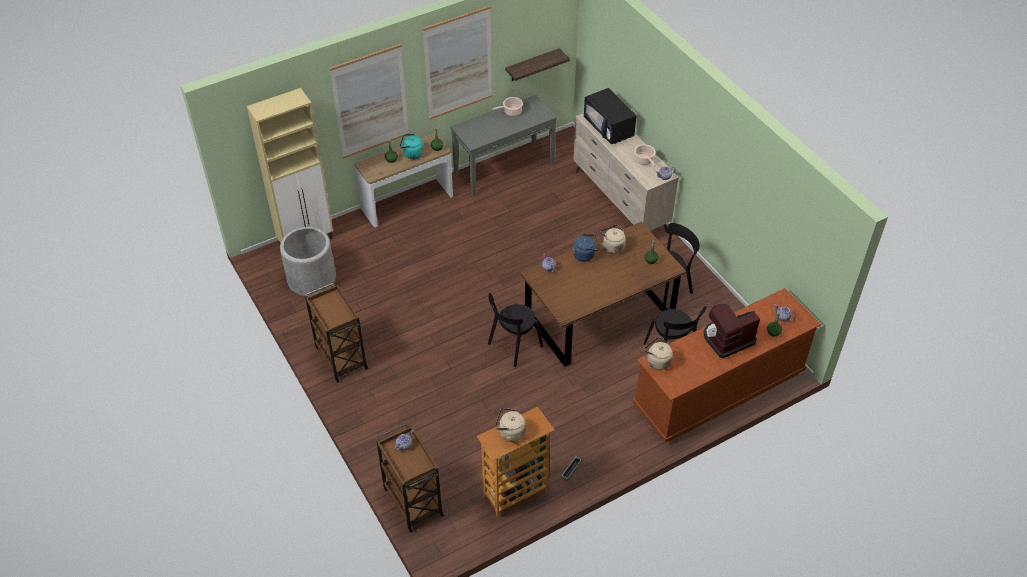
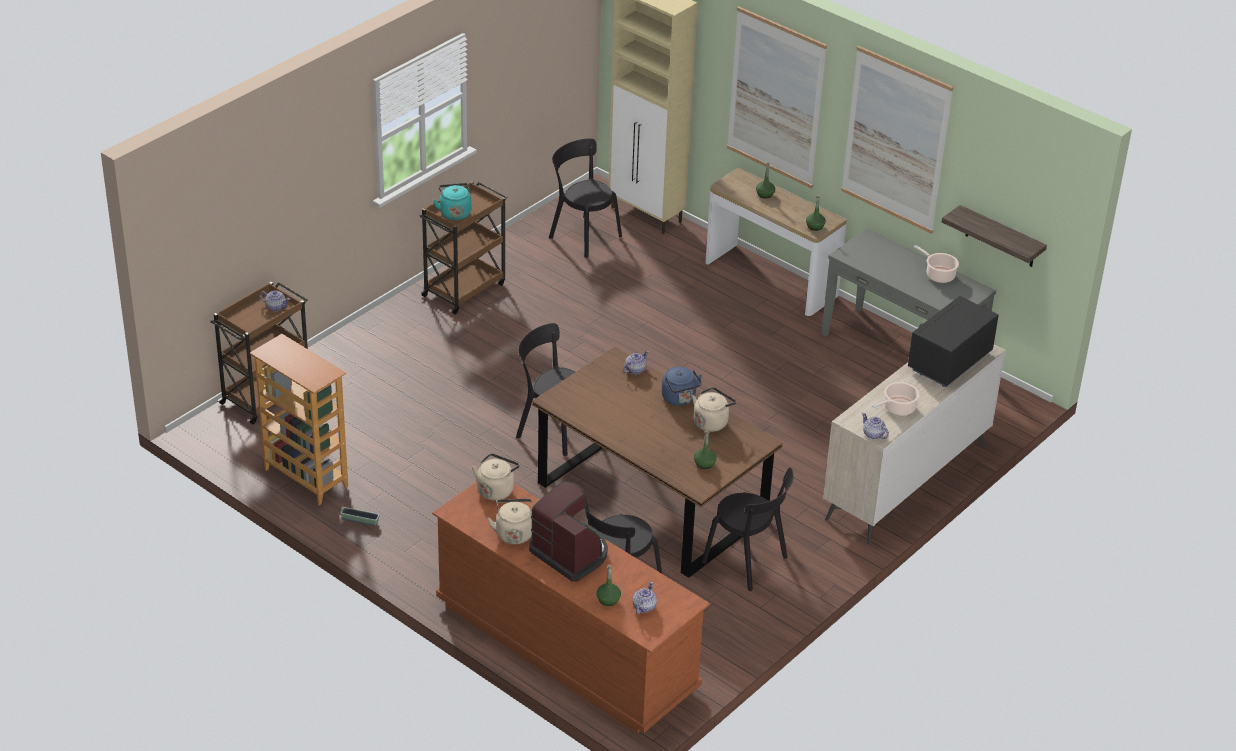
camera: 70 degrees right, 10 degrees down
grey planter [280,227,336,297] -> black chair [549,138,622,258]
turquoise kettle [400,134,424,159] -> turquoise kettle moved to [433,183,471,220]
beige kettle [495,408,526,442] -> beige kettle moved to [488,499,532,544]

